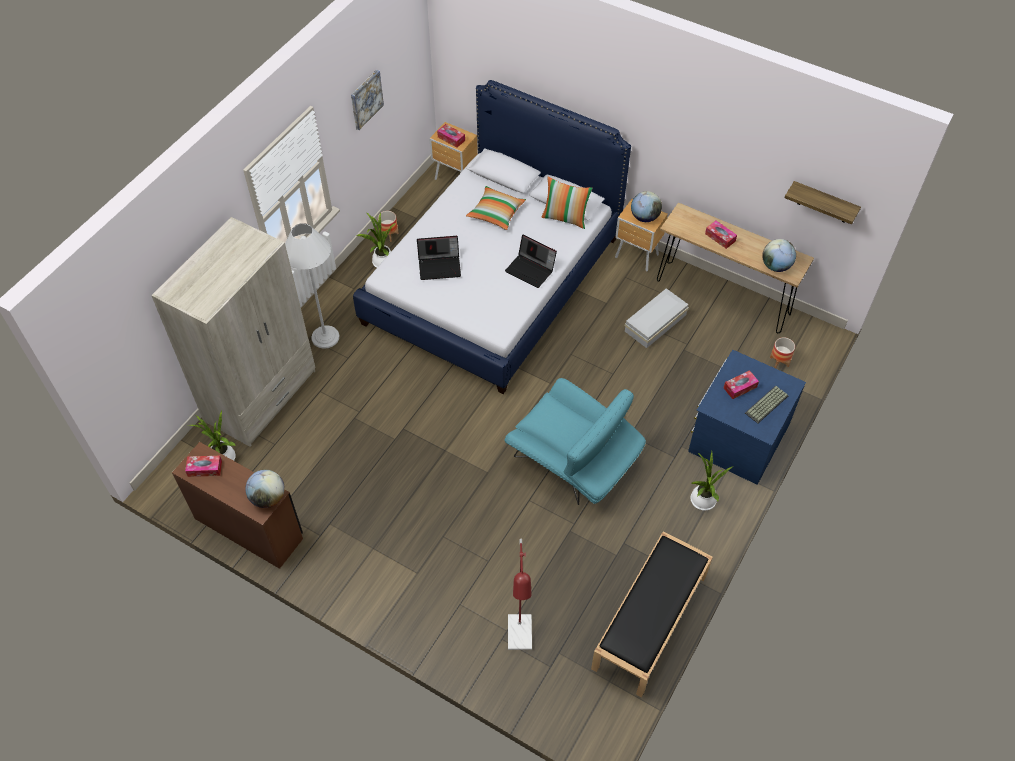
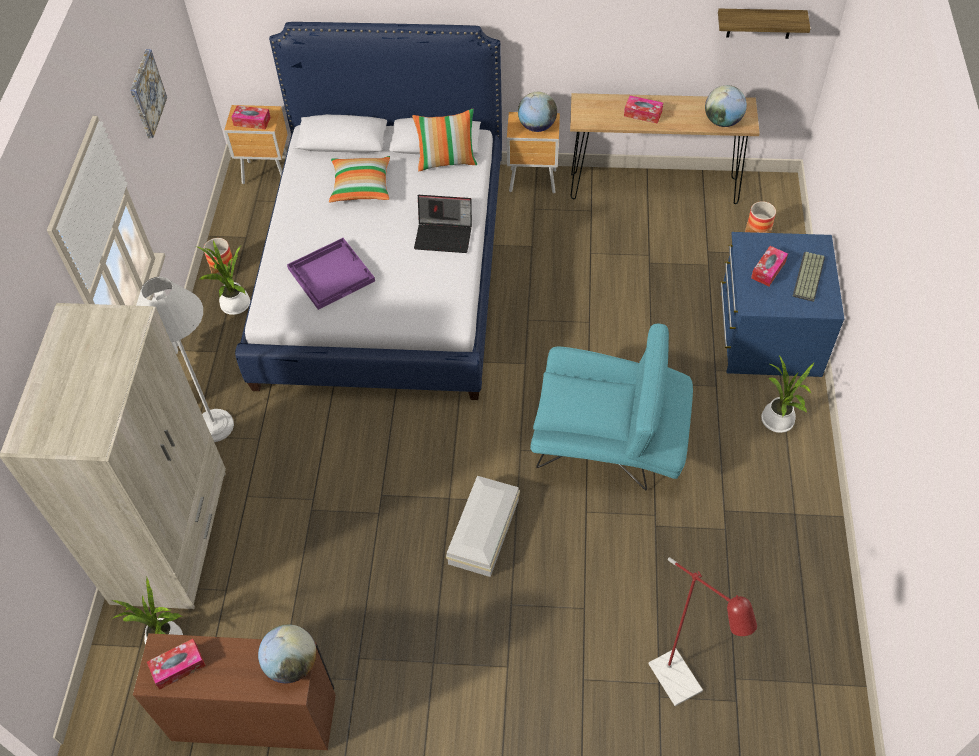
camera: 25 degrees left, 0 degrees up
laptop [417,236,461,280] -> purple tray [287,238,375,310]
black bench [591,531,713,698] -> none
white storage box [625,288,689,348] -> white storage box moved to [446,476,520,577]

